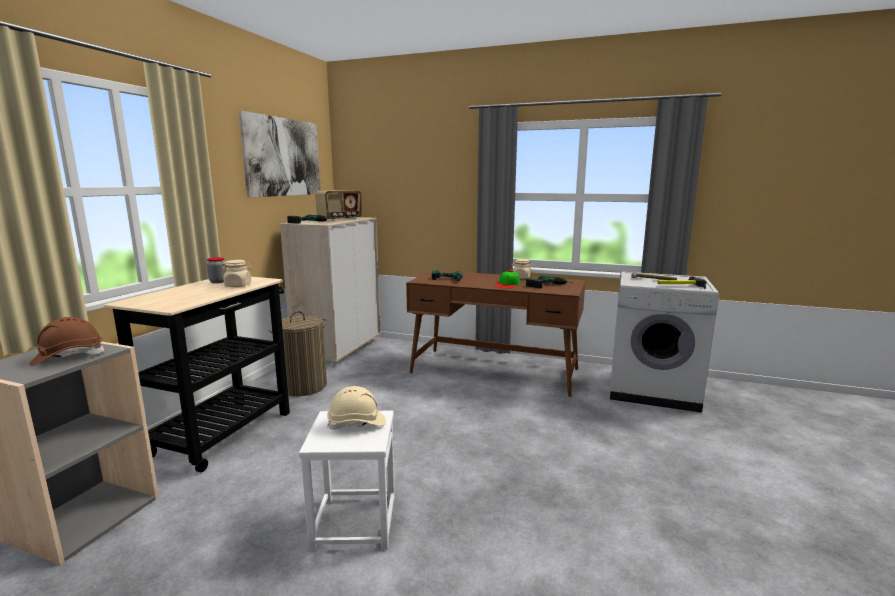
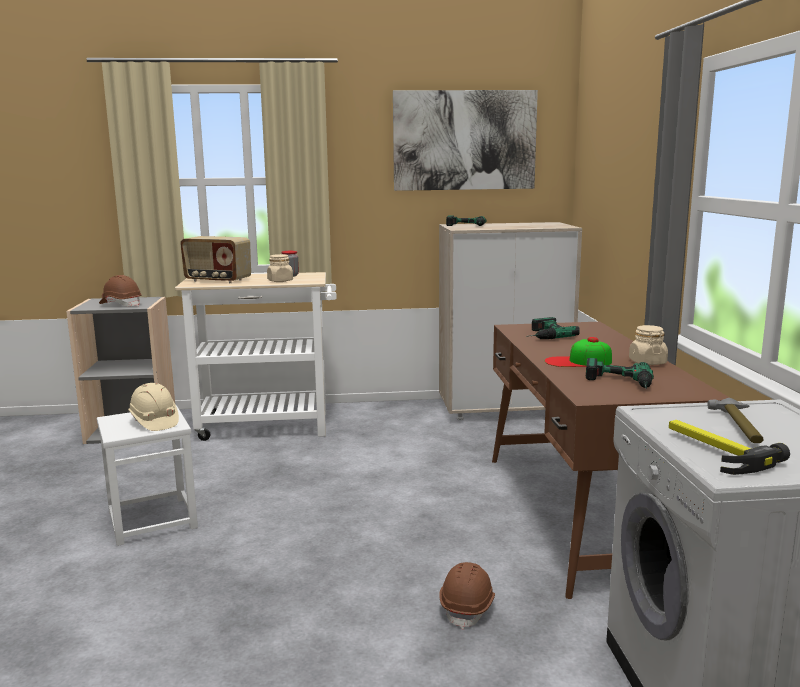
camera: 65 degrees right, 0 degrees up
black cart [104,277,290,472] -> white cart [175,272,337,441]
laundry basket [268,311,327,396] -> none
radio [315,190,362,221] -> radio moved to [180,236,251,283]
none -> brown hard hat [439,562,495,630]

